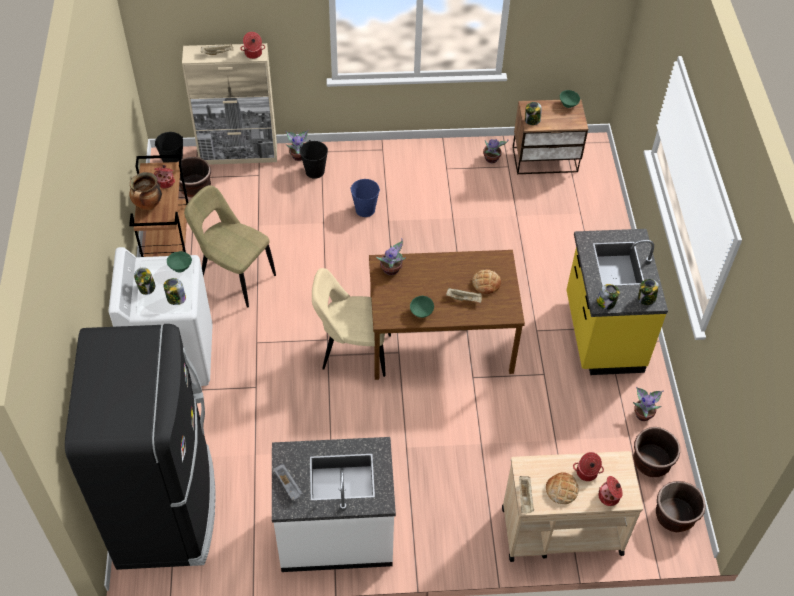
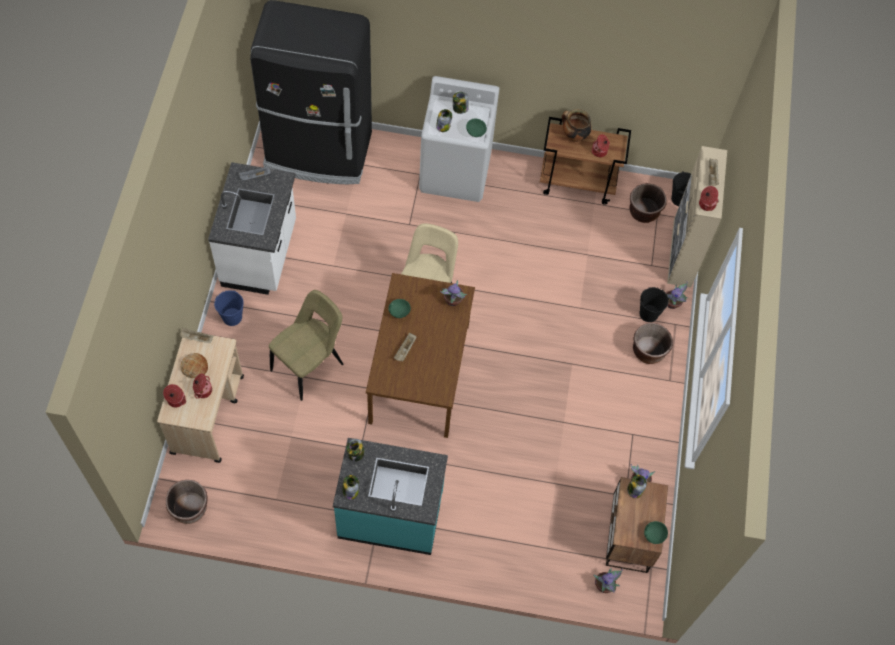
camera: 100 degrees right, 10 degrees up
beige chair [184,185,276,307] -> beige chair moved to [269,290,343,401]
blue bucket [350,179,380,217] -> blue bucket moved to [214,290,244,326]
bread [472,269,501,294] -> none
yellow counter [567,229,668,375] -> turquoise counter [333,438,448,555]
potted plant [633,387,664,421] -> potted plant moved to [594,568,623,593]
brown planter [633,427,680,477] -> brown planter moved to [633,323,673,364]

